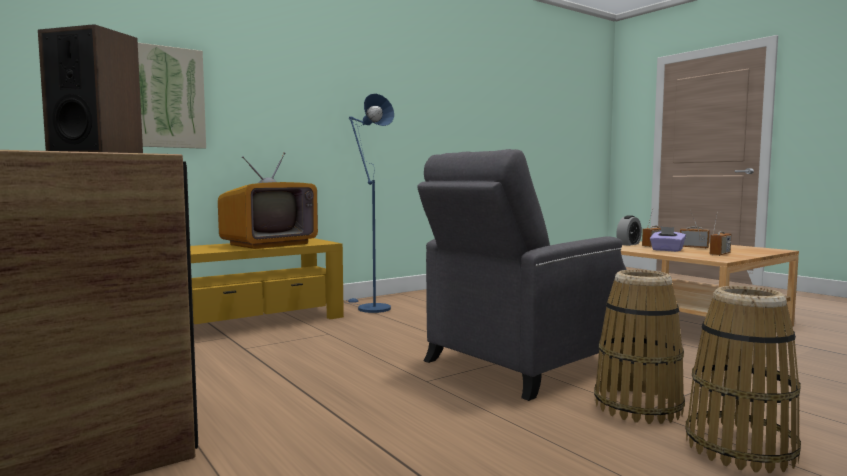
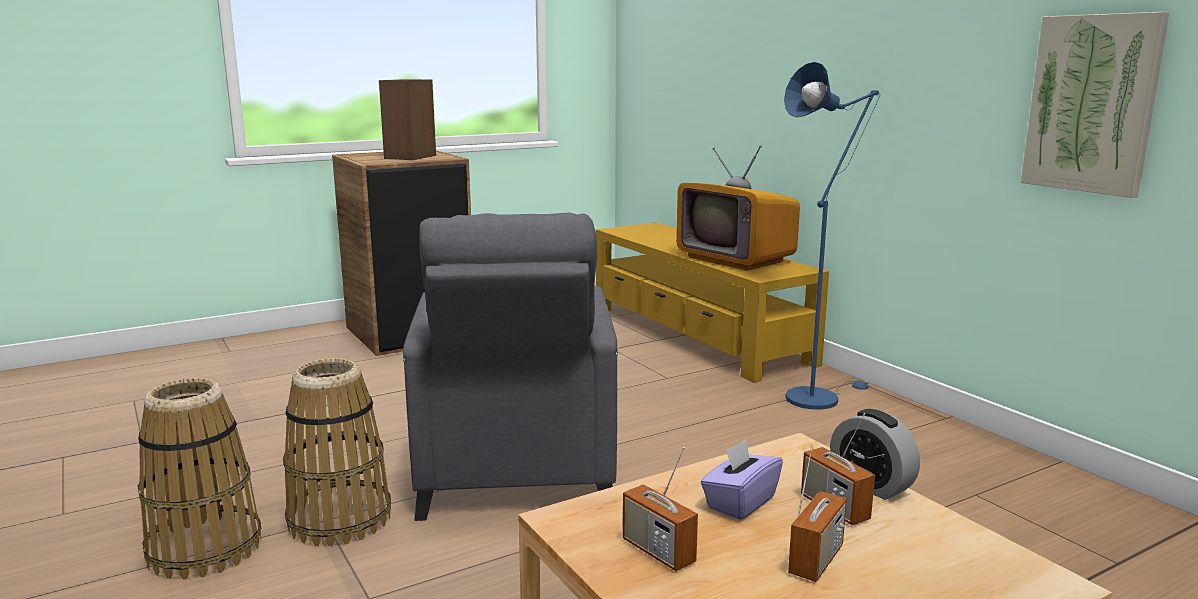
camera: 95 degrees right, 10 degrees up
picture [138,43,206,149] -> picture moved to [1021,12,1169,198]
grey armchair [417,149,627,401] -> grey armchair turned 150 degrees counterclockwise [403,213,618,521]

